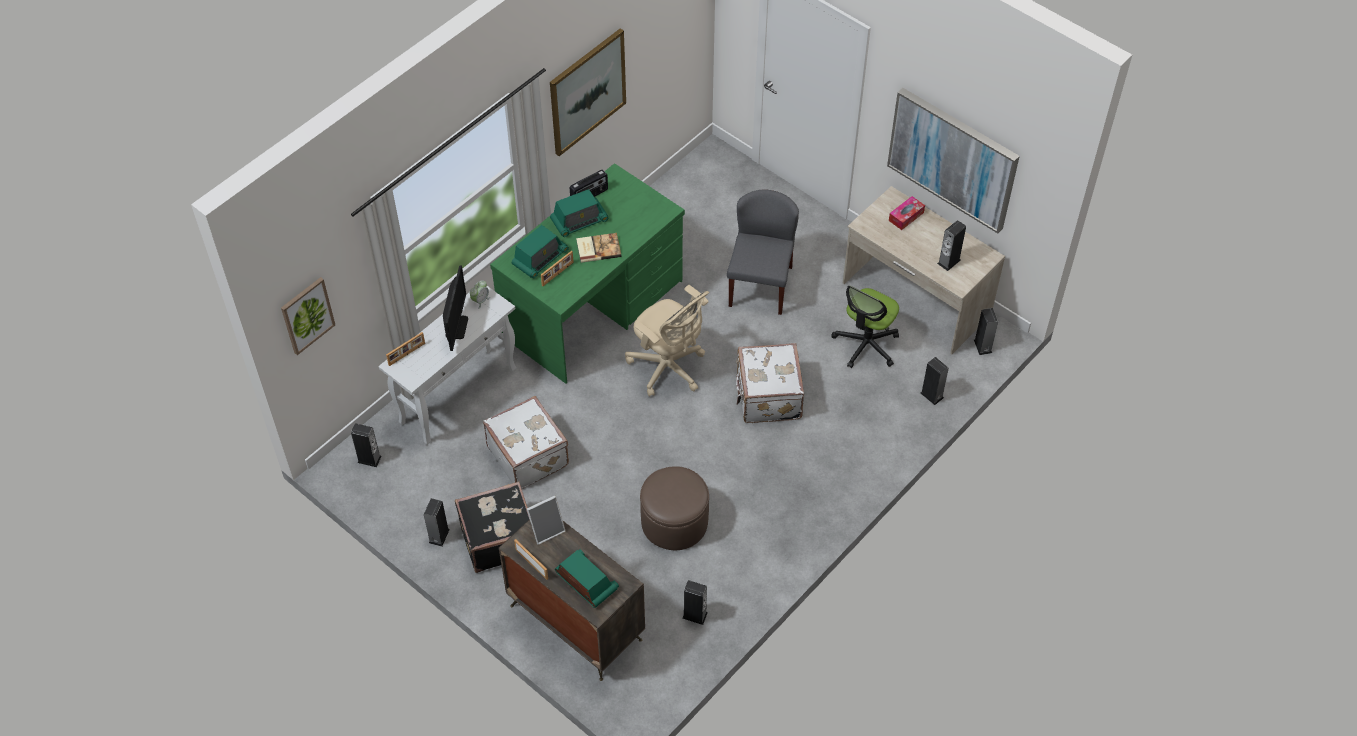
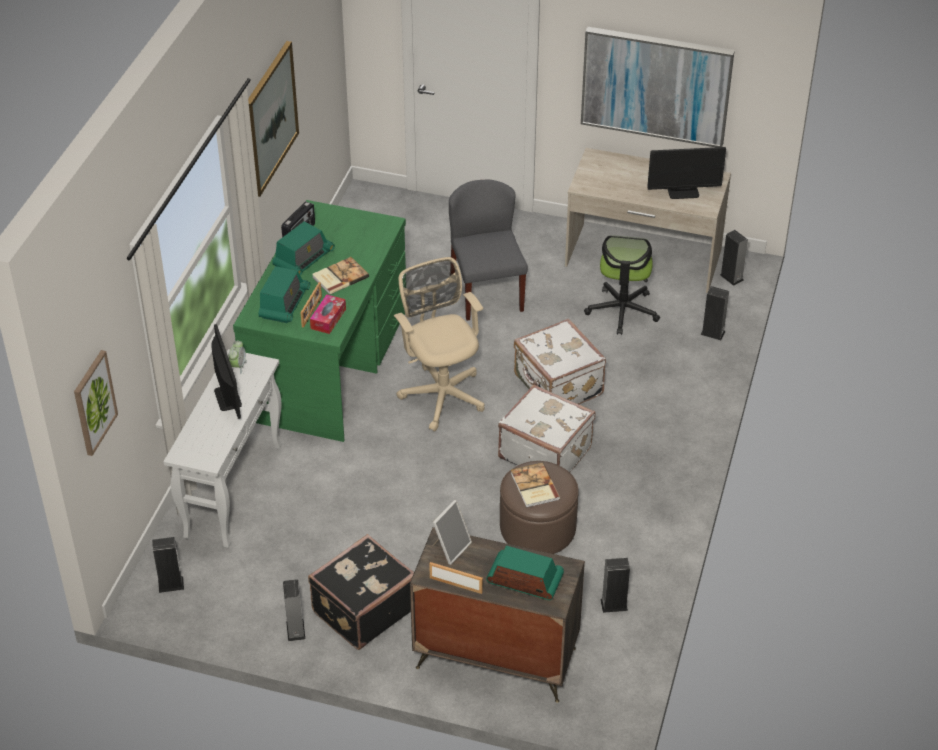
camera: 25 degrees left, 10 degrees down
picture frame [386,332,425,366] -> none
white suitcase [483,396,569,489] -> white suitcase moved to [498,384,595,472]
beige office chair [625,285,709,397] -> beige office chair turned 135 degrees counterclockwise [394,257,485,431]
tissue box [889,196,925,230] -> tissue box moved to [310,294,346,334]
speaker [937,220,966,271] -> monitor [647,147,726,199]
none -> book [511,462,560,508]

